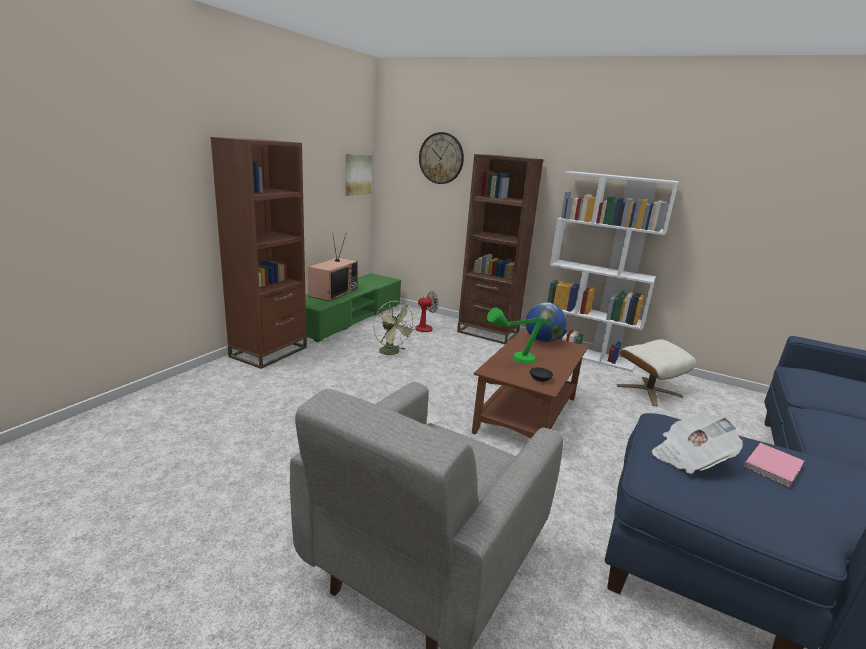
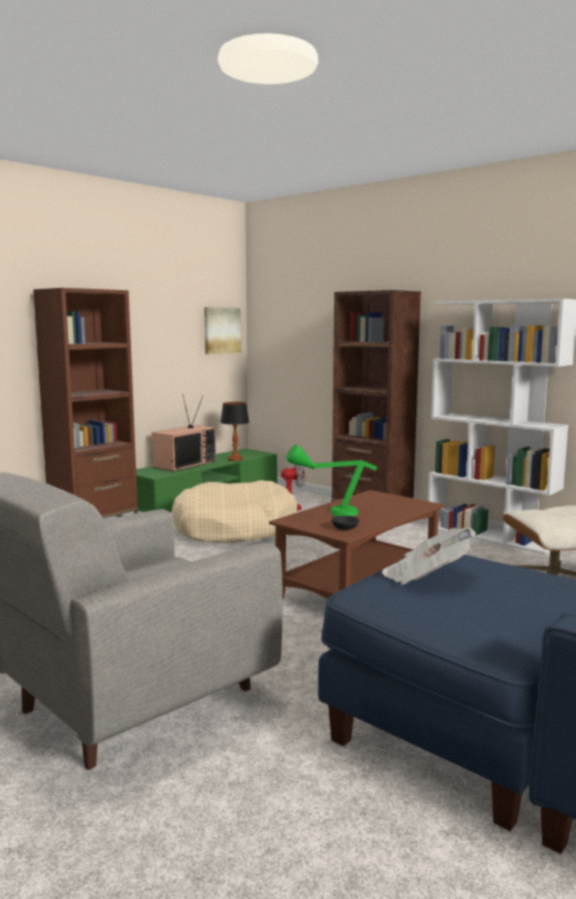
camera: 15 degrees right, 10 degrees down
green fan [373,301,416,358] -> beige dog bed [172,480,297,543]
wall clock [419,132,464,184] -> none
globe [525,302,566,342] -> none
pink book [744,443,804,488] -> none
none -> table lamp [220,402,249,461]

